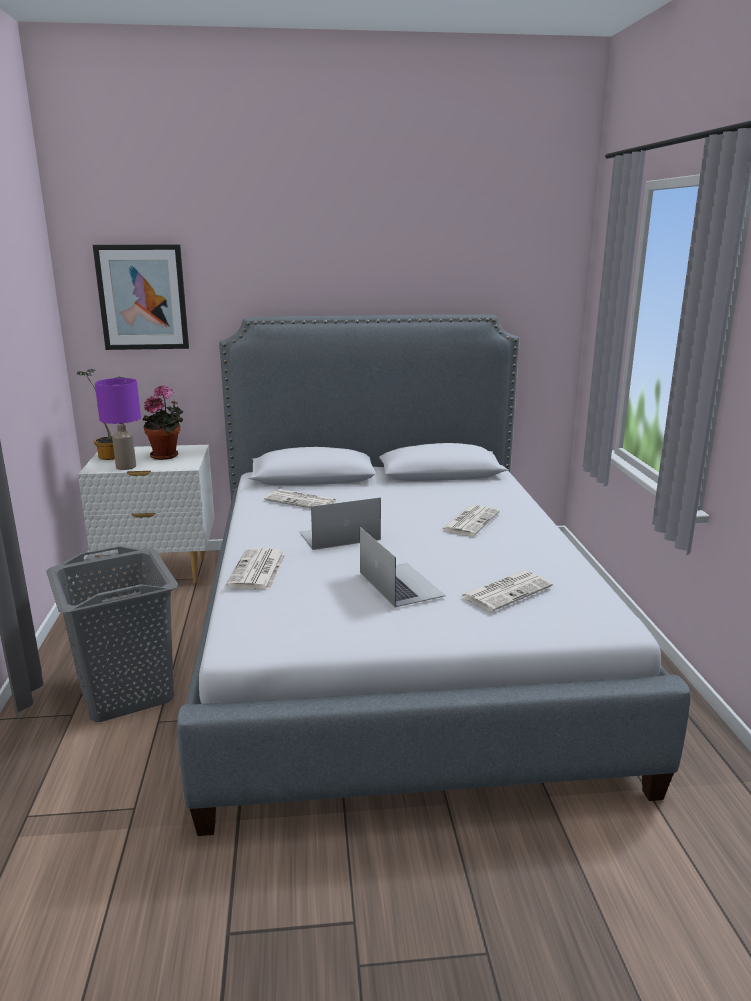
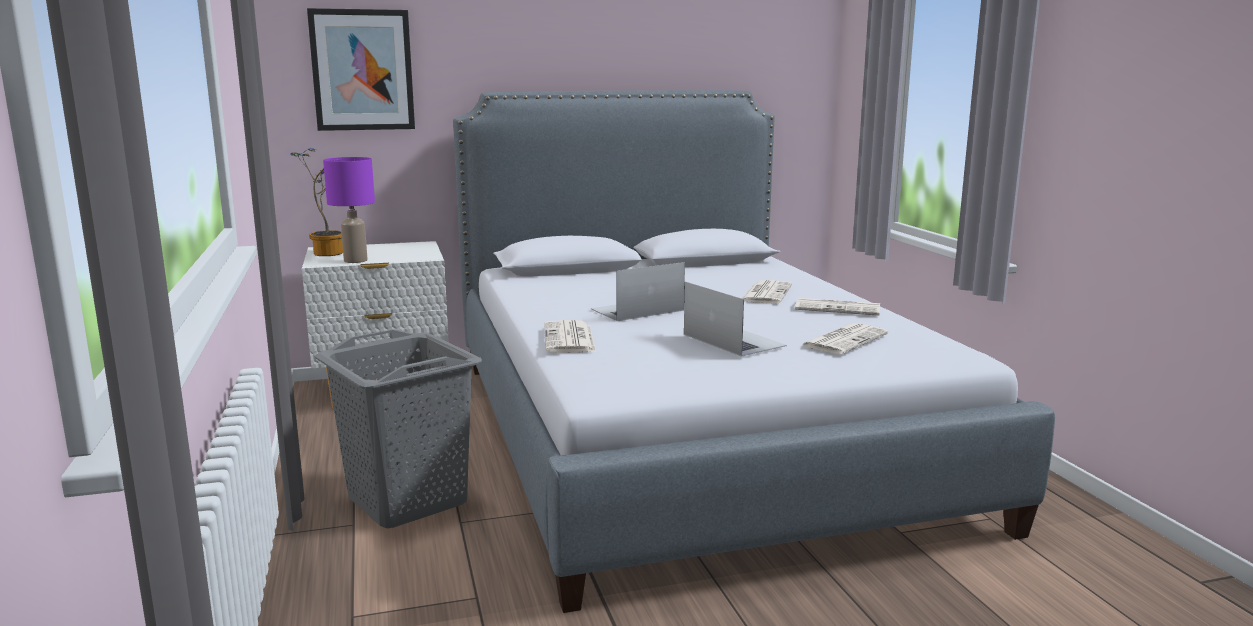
camera: 10 degrees left, 5 degrees down
potted plant [143,385,183,460] -> none
newspaper [264,489,337,508] -> newspaper moved to [795,298,880,316]

